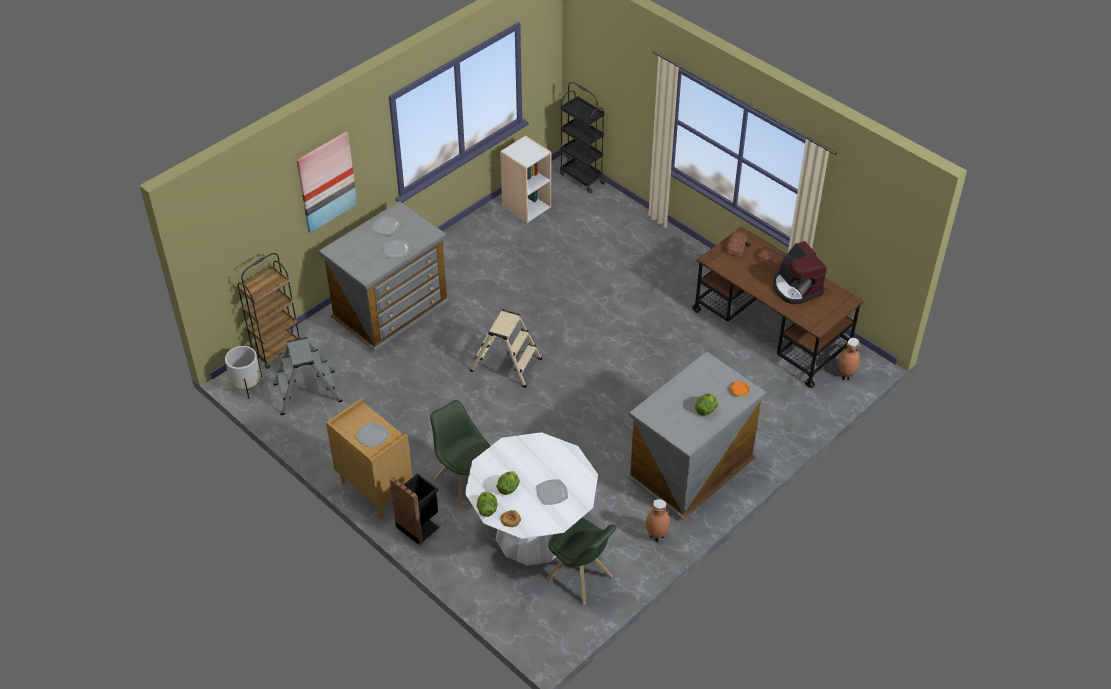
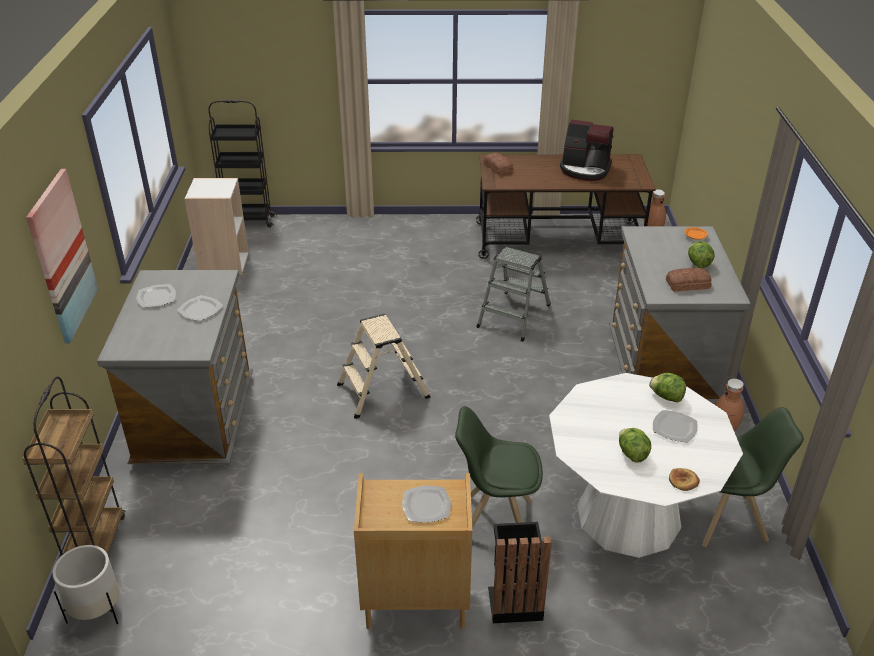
camera: 45 degrees left, 10 degrees down
grey step ladder [273,337,343,416] -> grey step ladder moved to [477,246,551,342]
lettuce [477,491,498,517] -> lettuce moved to [649,373,686,402]
bread [756,248,785,271] -> bread moved to [666,268,711,292]

